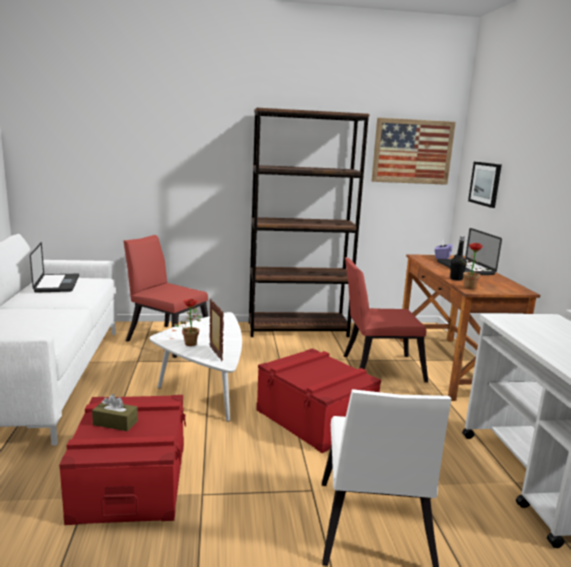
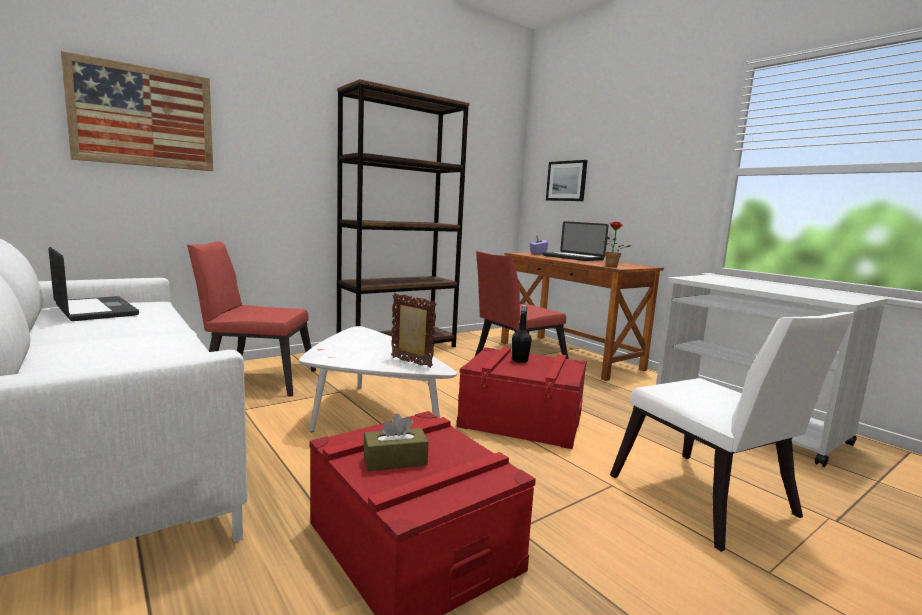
camera: 30 degrees left, 5 degrees down
potted plant [174,299,201,346] -> none
picture [371,118,456,185] -> picture moved to [61,51,213,171]
black bottle [450,236,467,281] -> black bottle moved to [512,305,532,363]

